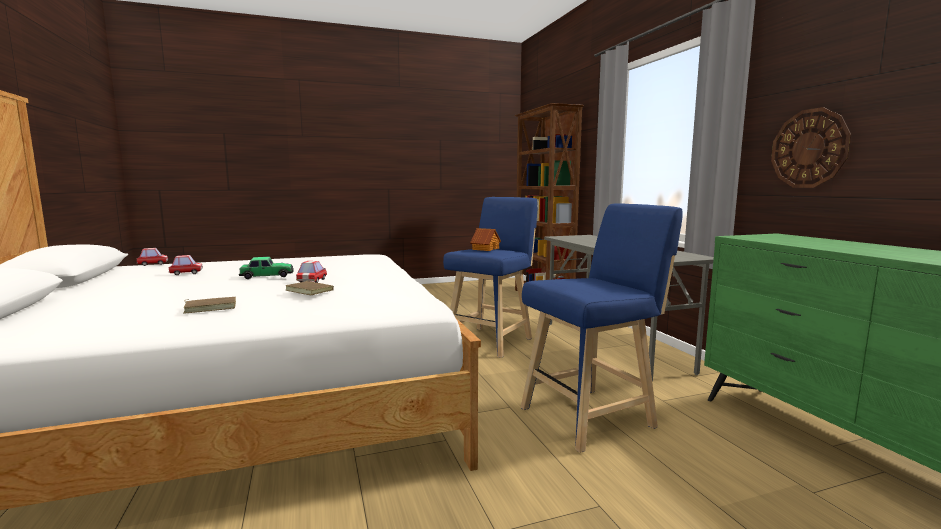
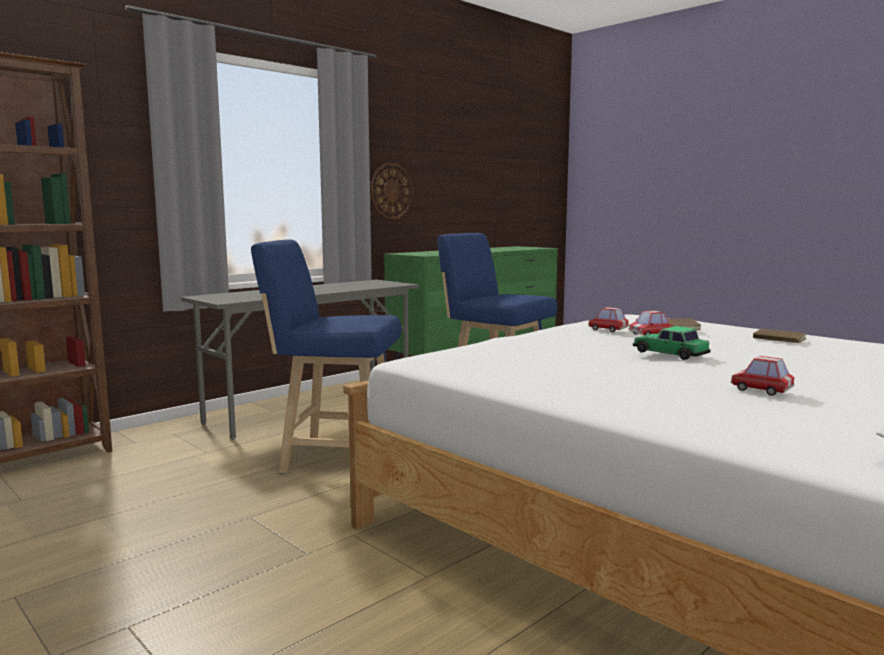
camera: 115 degrees left, 0 degrees up
toy car [137,248,168,266] -> toy car moved to [588,307,629,332]
toy house [470,228,501,251] -> none

